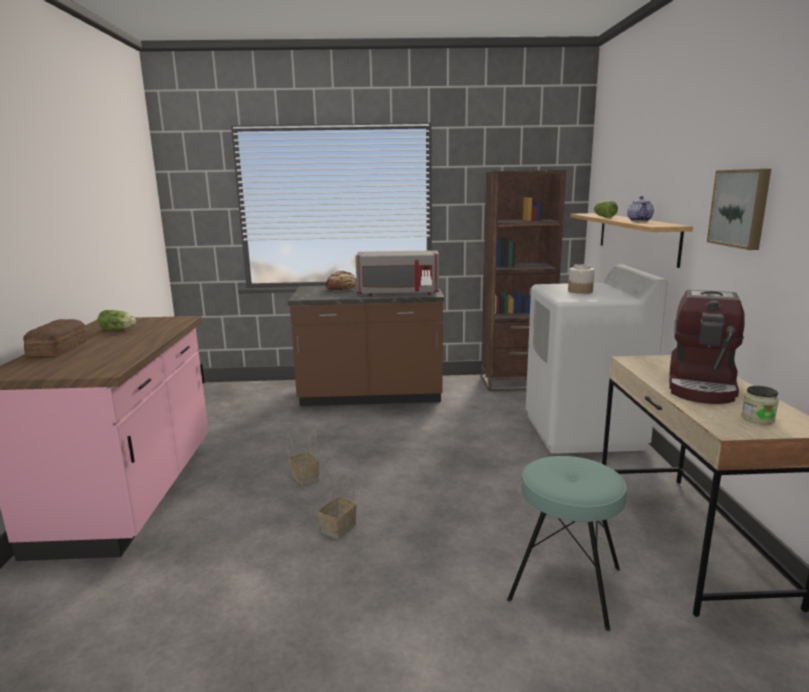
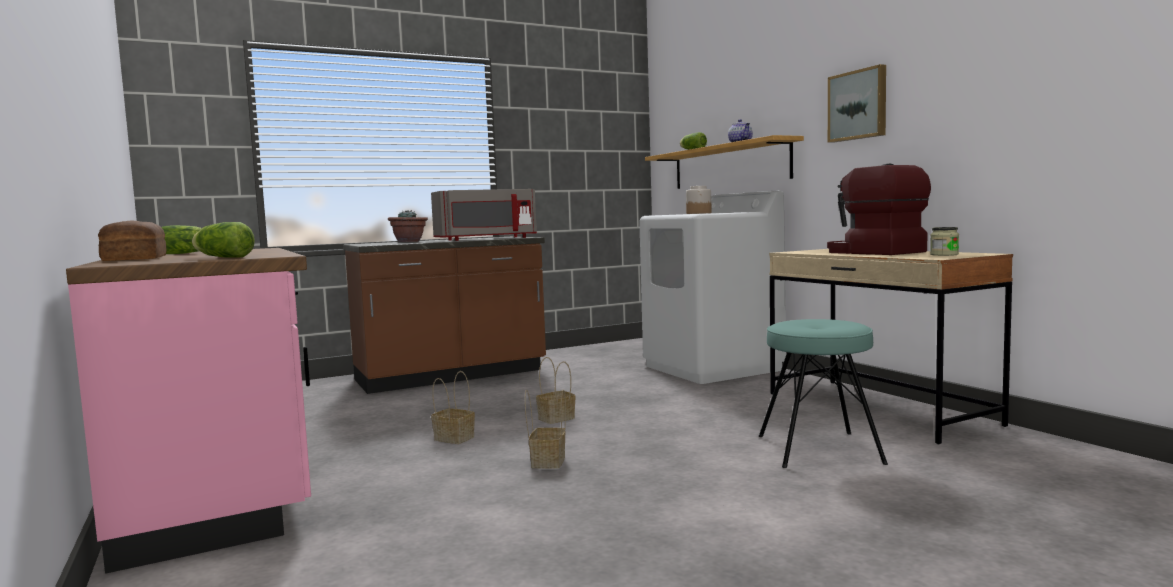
camera: 25 degrees left, 10 degrees down
bread [326,271,357,291] -> potted plant [388,210,428,242]
brown bookcase [481,170,566,391] -> none
coffee machine [669,290,745,404] -> coffee machine turned 150 degrees clockwise [827,164,931,255]
none -> lettuce [192,222,255,258]
none -> basket [536,357,576,424]

